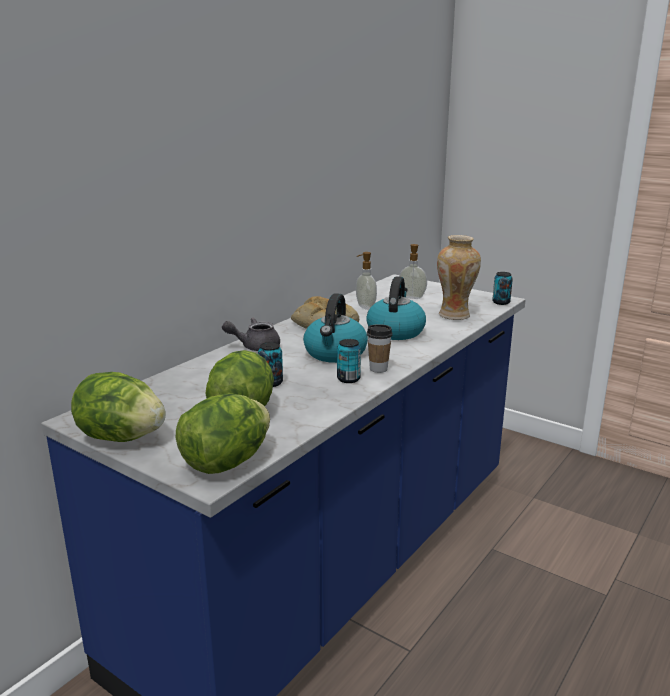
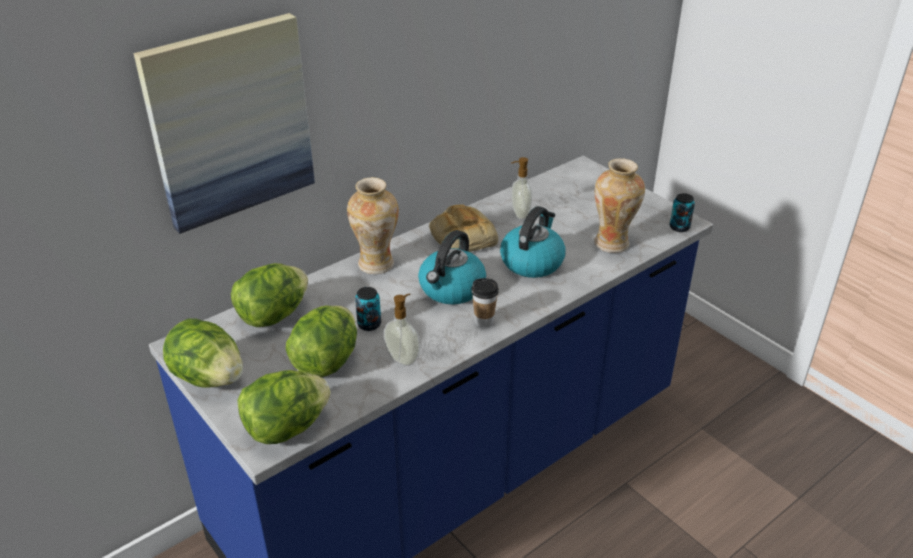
camera: 15 degrees right, 15 degrees up
grey teapot [222,317,280,351] -> vase [347,177,399,274]
can [337,339,361,383] -> none
soap dispenser [399,244,427,299] -> soap dispenser moved to [384,293,420,366]
none -> picture [134,13,315,234]
none -> lettuce [231,263,308,327]

